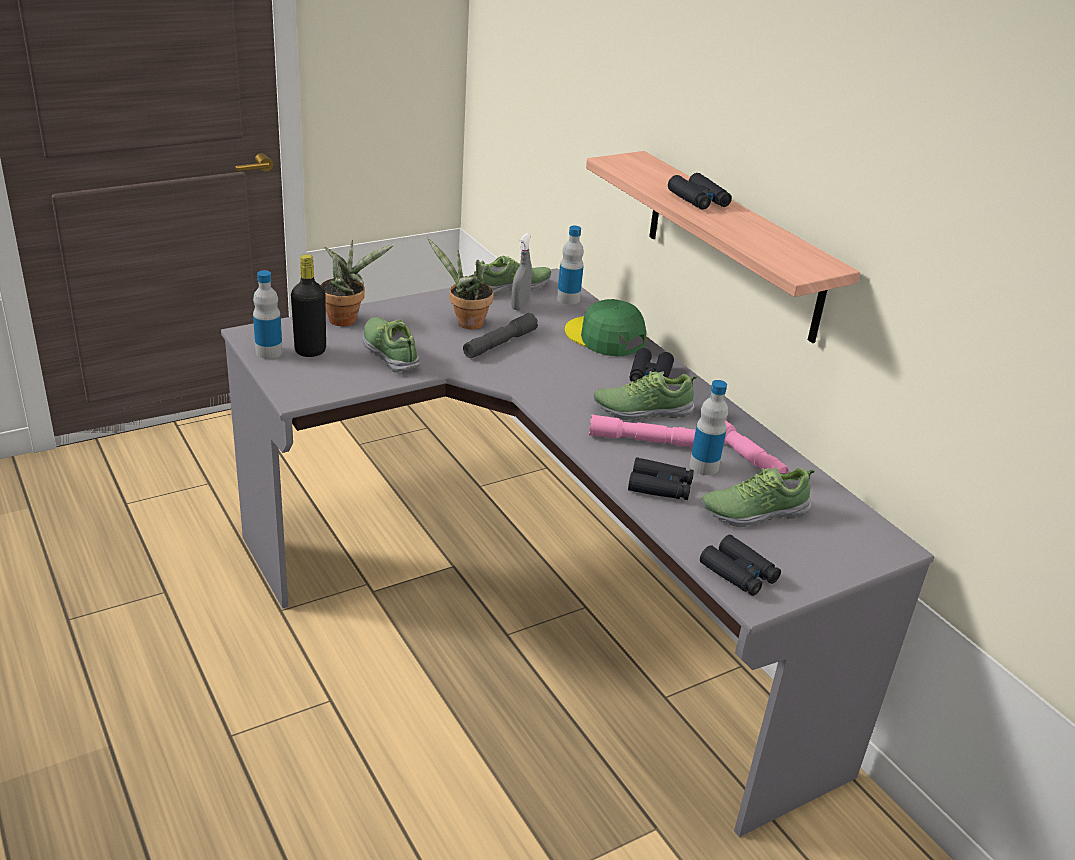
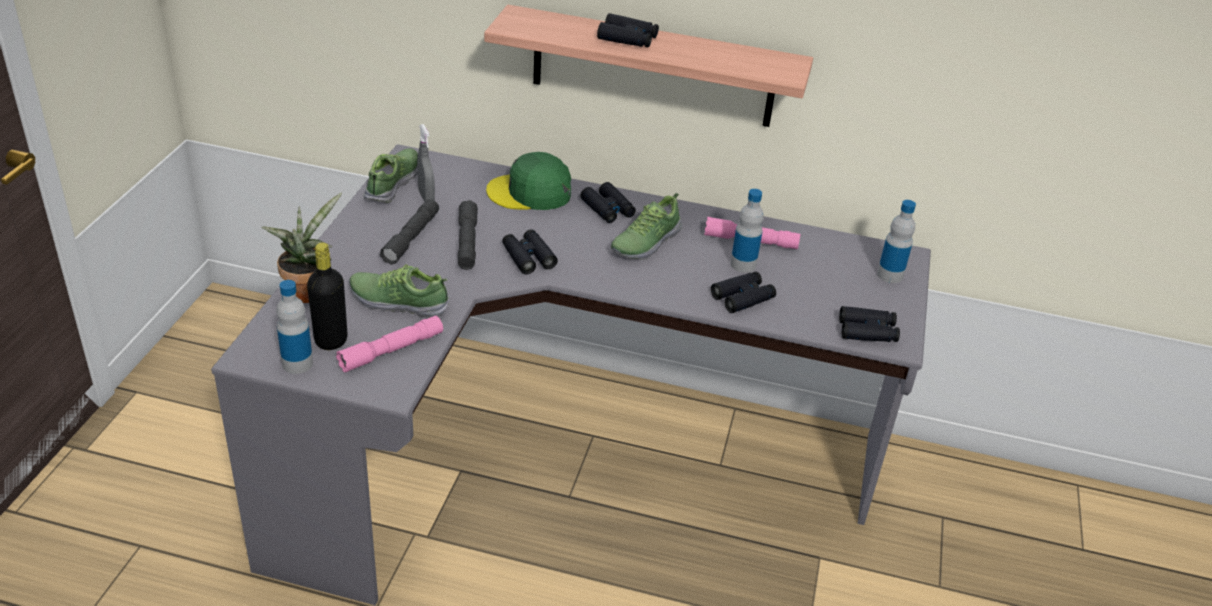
camera: 45 degrees left, 5 degrees up
potted plant [427,238,494,329] -> grey flashlight [380,199,439,265]
bottle [557,226,584,305] -> bottle moved to [877,200,916,283]
pink flashlight [589,414,696,447] -> pink flashlight moved to [336,316,443,372]
shoe [701,467,815,527] -> none
none -> black binoculars [502,229,558,274]

